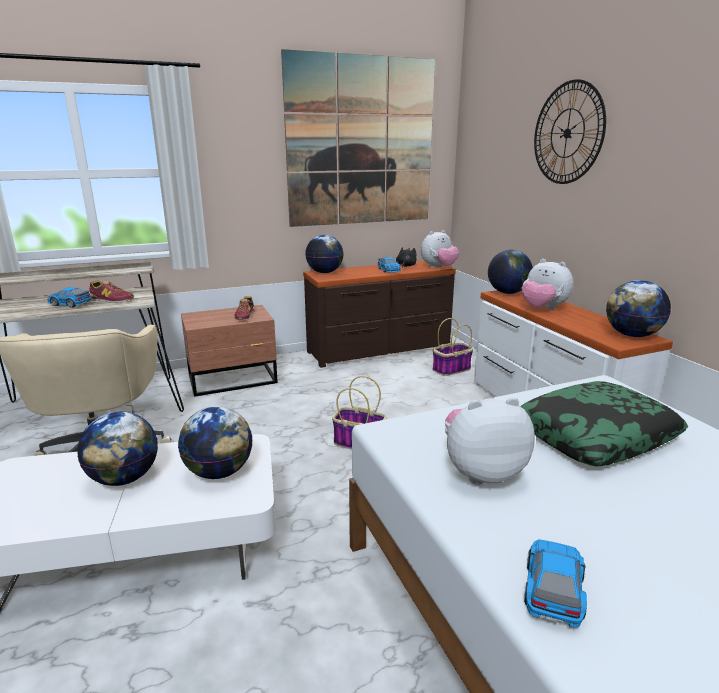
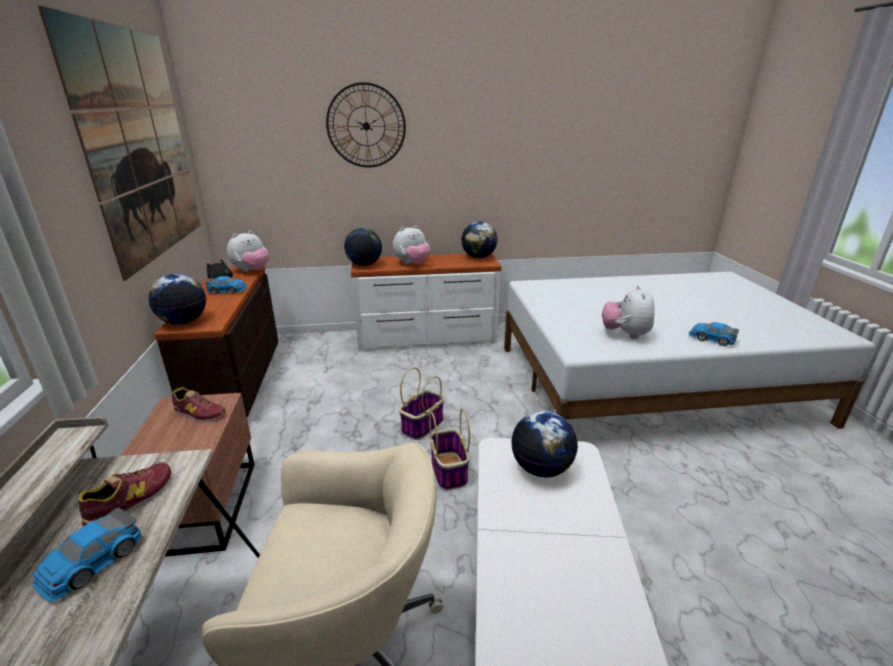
camera: 75 degrees left, 5 degrees up
globe [77,412,158,486] -> none
plush toy [421,230,459,268] -> plush toy turned 60 degrees clockwise [227,231,269,272]
basket [432,318,473,376] -> basket moved to [429,408,470,490]
pillow [520,381,688,466] -> none

